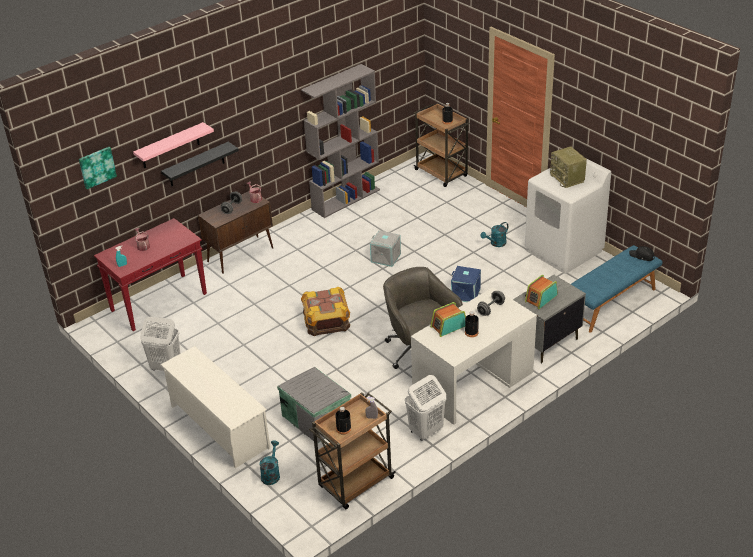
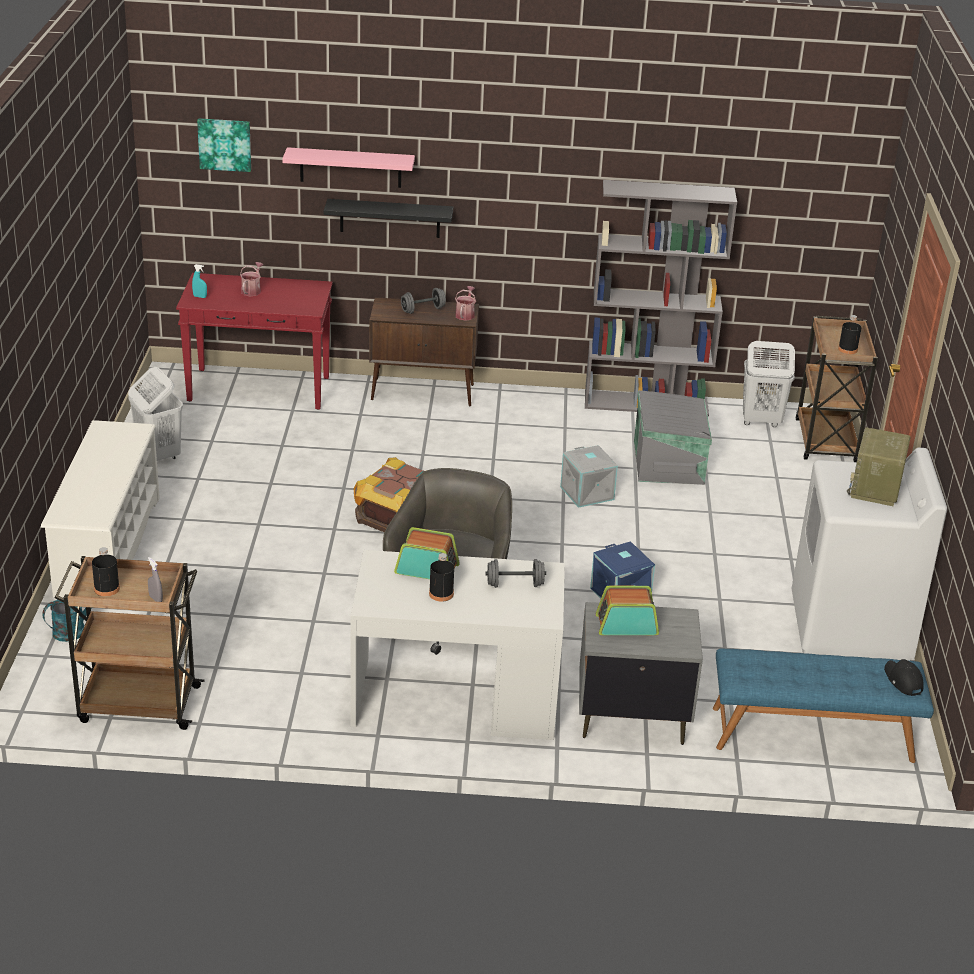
camera: 40 degrees right, 5 degrees down
grey storage box [277,367,351,443] -> grey storage box moved to [634,390,712,485]
white laundry basket [405,375,447,441] -> white laundry basket moved to [743,341,795,427]
turquoise watering can [481,222,508,247] -> none

